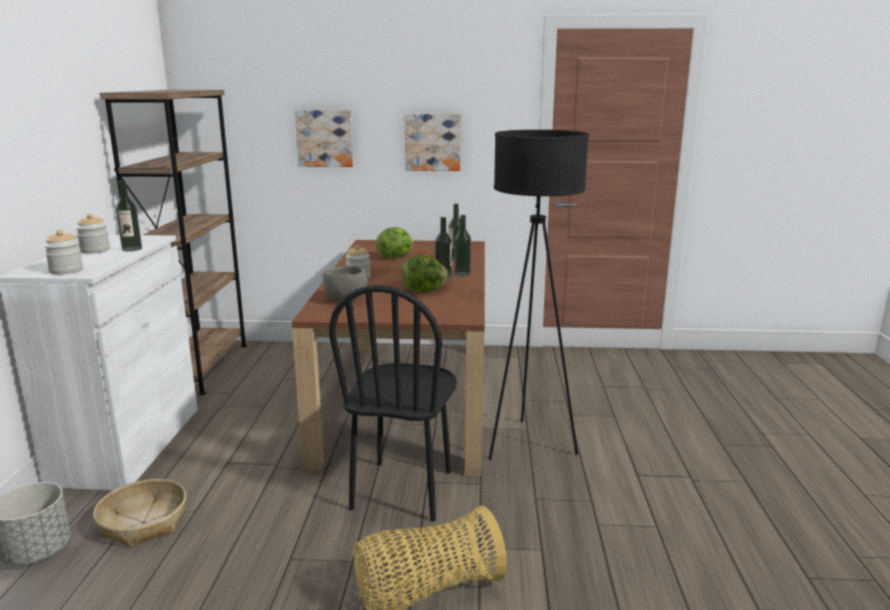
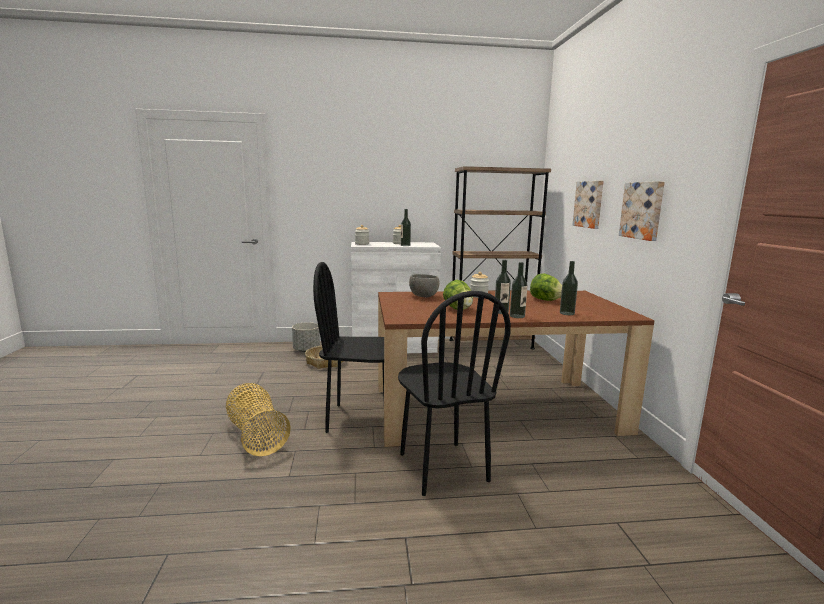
camera: 80 degrees right, 5 degrees down
black floor lamp [489,130,589,460] -> black chair [398,291,511,496]

